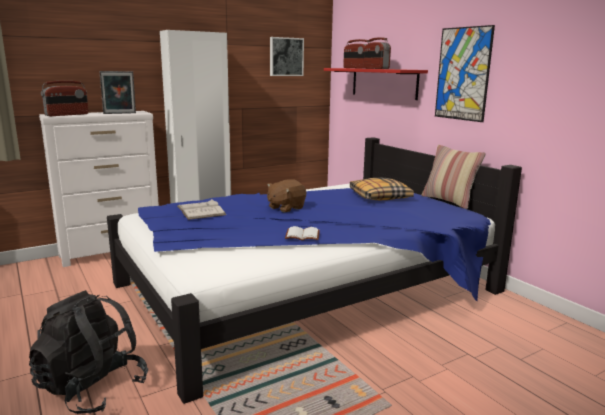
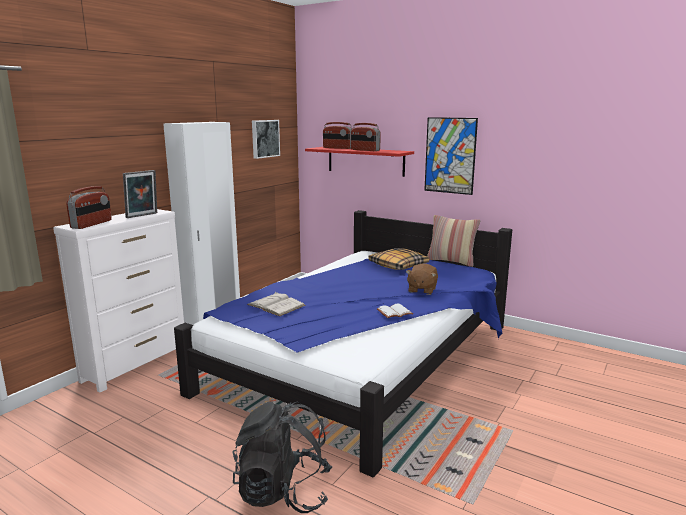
camera: 25 degrees left, 0 degrees up
brown plush toy [267,179,306,213] -> brown plush toy moved to [406,263,438,295]

